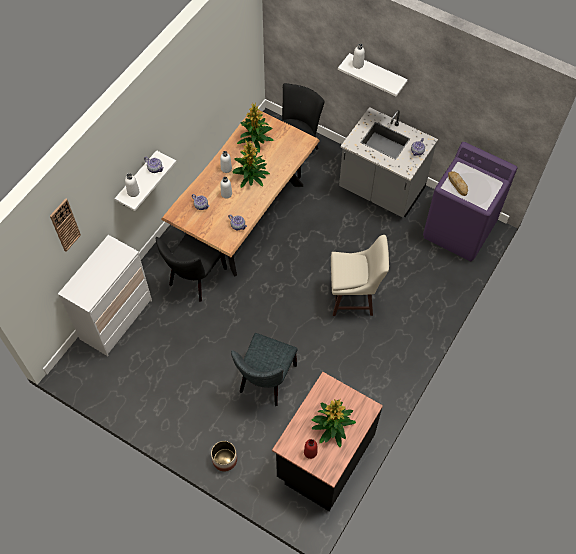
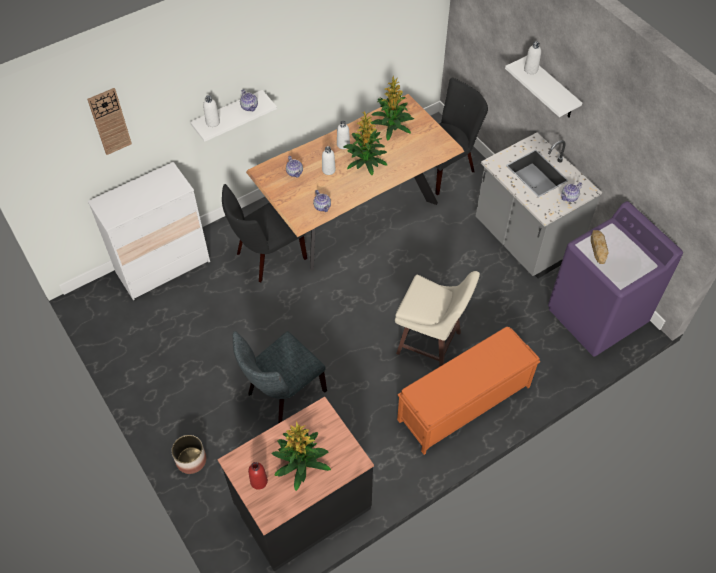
camera: 25 degrees right, 5 degrees down
none -> orange bench [397,327,540,455]

